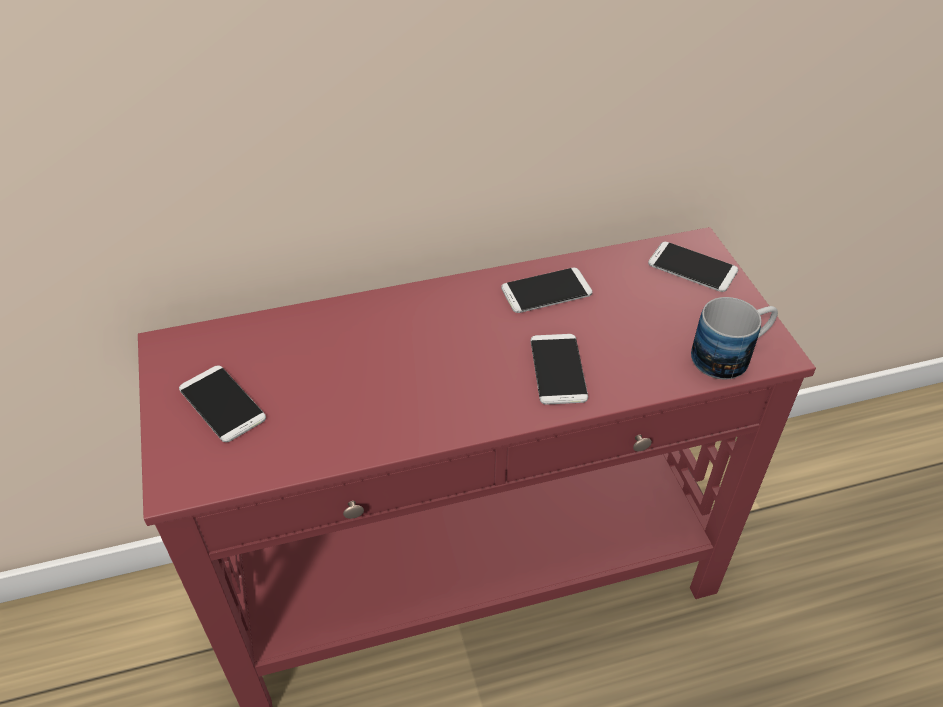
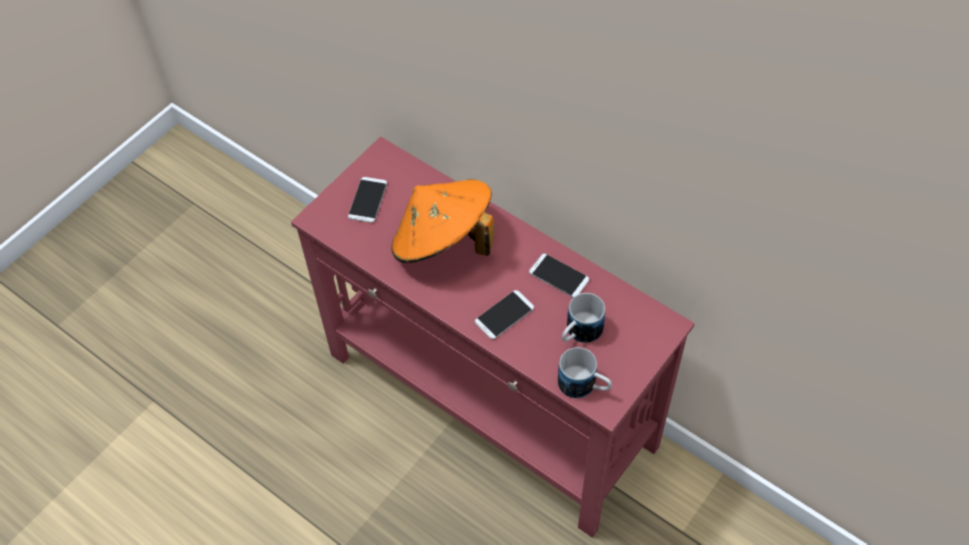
camera: 55 degrees right, 10 degrees up
phone [648,242,738,292] -> none
none -> orange hat [392,179,494,263]
none -> mug [562,293,605,343]

